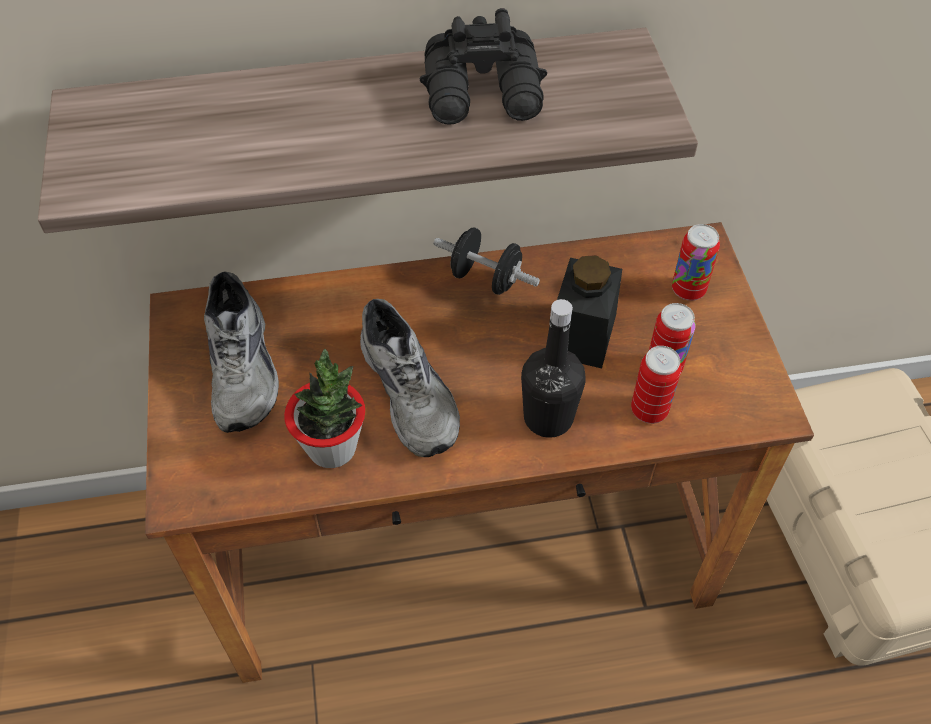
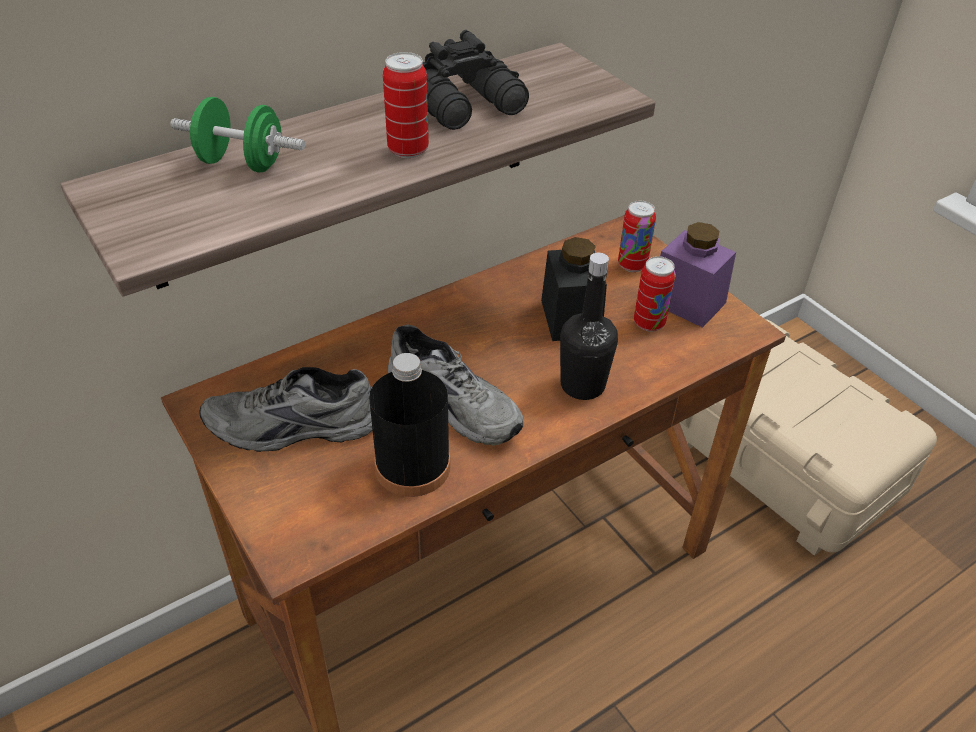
camera: 25 degrees left, 10 degrees down
grey shoe [204,271,279,433] -> grey shoe turned 120 degrees clockwise [199,367,373,452]
potted plant [284,349,365,468] -> black bottle [369,353,451,497]
black dumbbell [434,227,540,295] -> none
can [631,346,681,424] -> can moved to [383,52,429,158]
none -> green dumbbell [171,97,305,173]
none -> purple jar [660,222,736,328]

